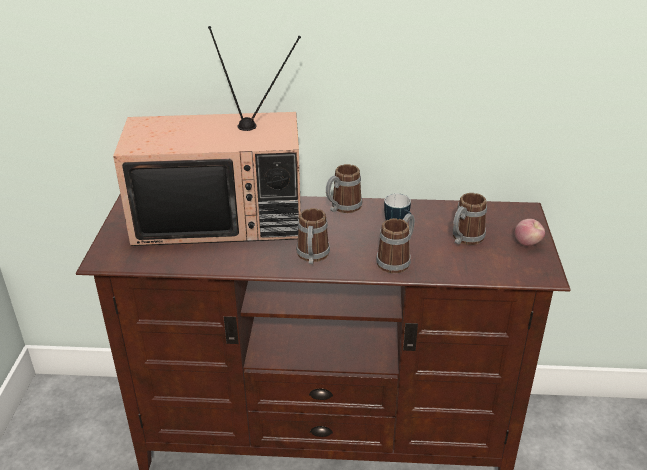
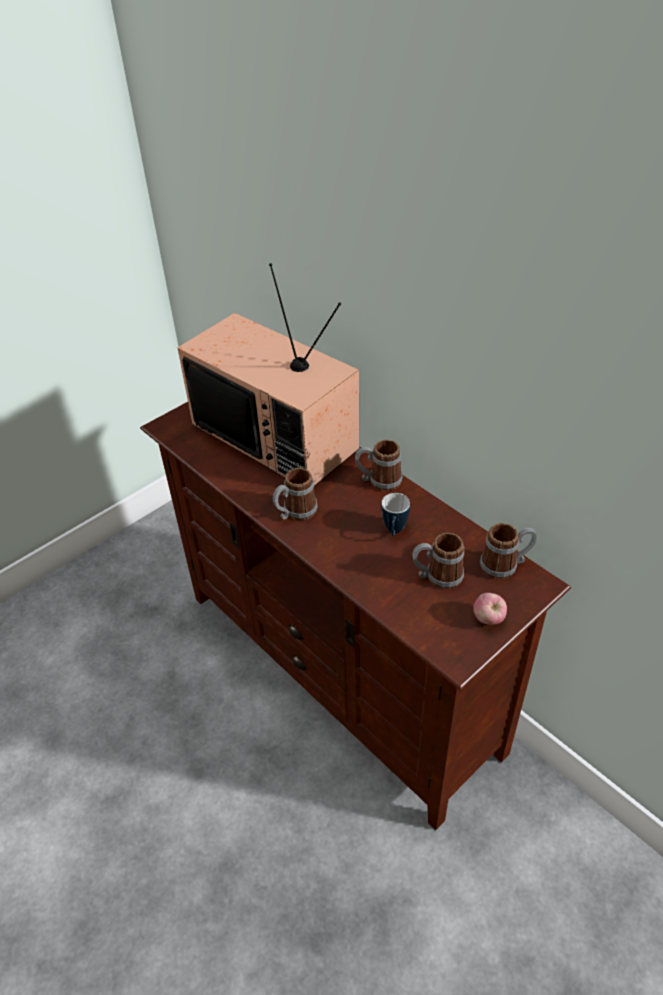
camera: 45 degrees right, 10 degrees up
mug [376,214,415,273] -> mug moved to [480,523,537,579]

